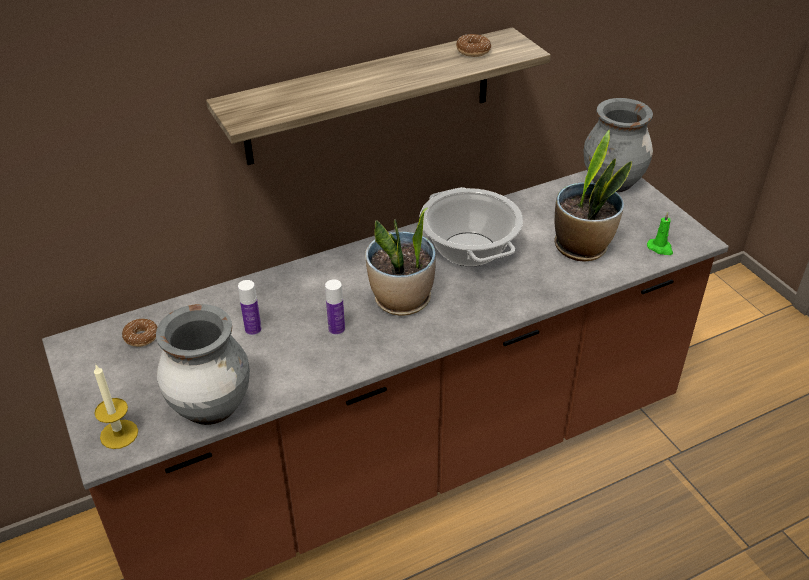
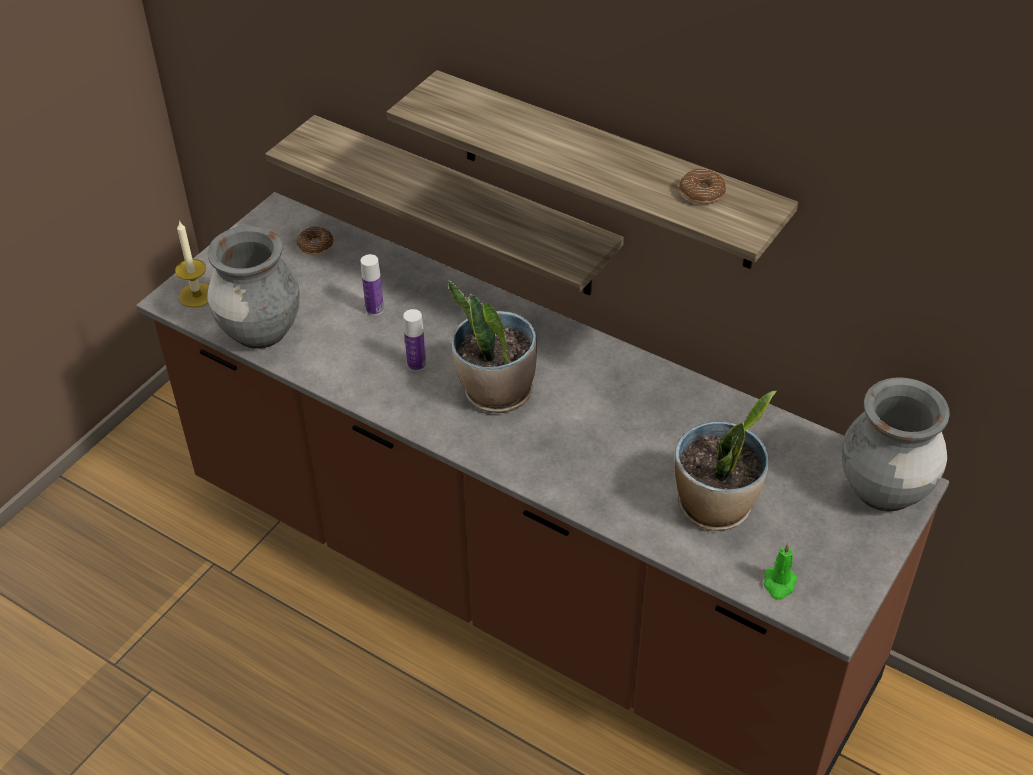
camera: 60 degrees right, 5 degrees up
cooking pot [419,187,523,267] -> none
none -> shelf [265,115,624,296]

